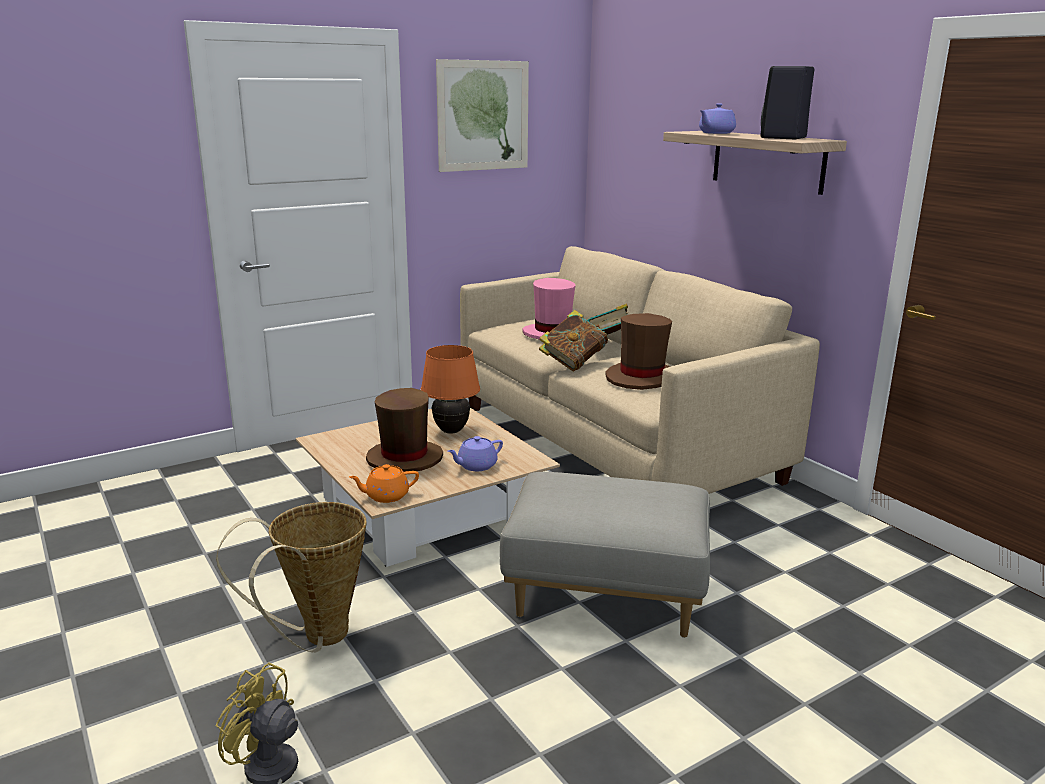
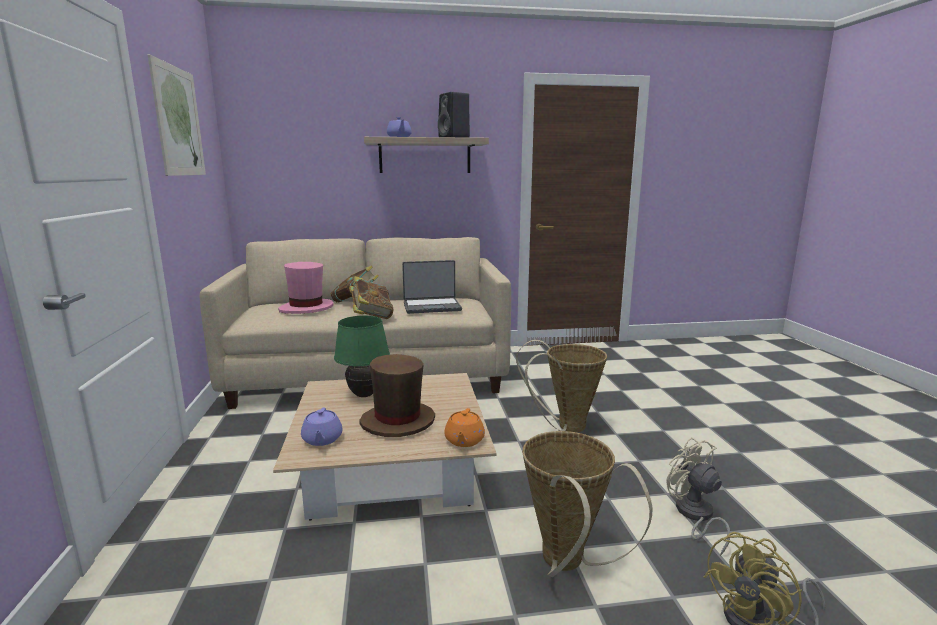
camera: 65 degrees left, 5 degrees down
orange table lamp [421,345,480,434] -> green table lamp [334,316,390,397]
purple teapot [448,436,503,471] -> purple teapot moved to [301,407,343,446]
grey ottoman [500,472,710,638] -> basket [516,340,607,432]
brown hat [605,313,672,390] -> laptop [402,260,462,314]
none -> beige fan [666,437,730,556]

